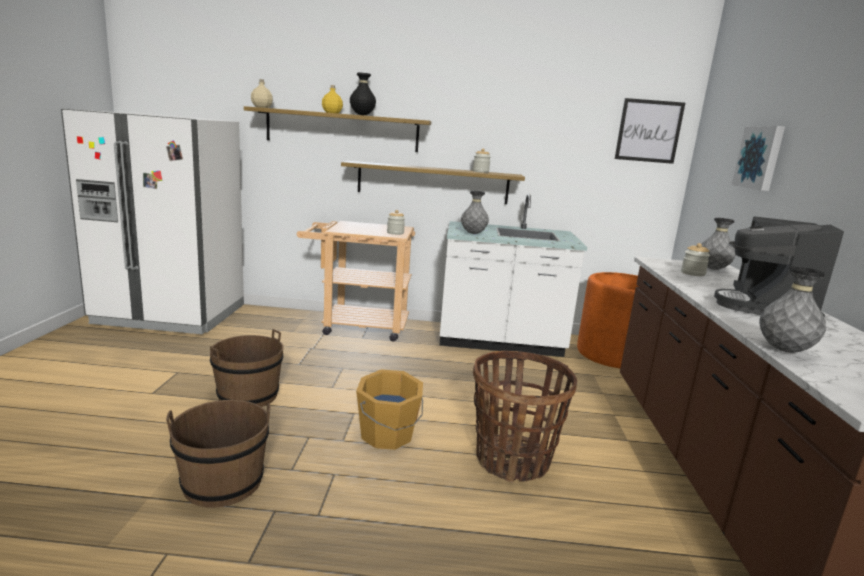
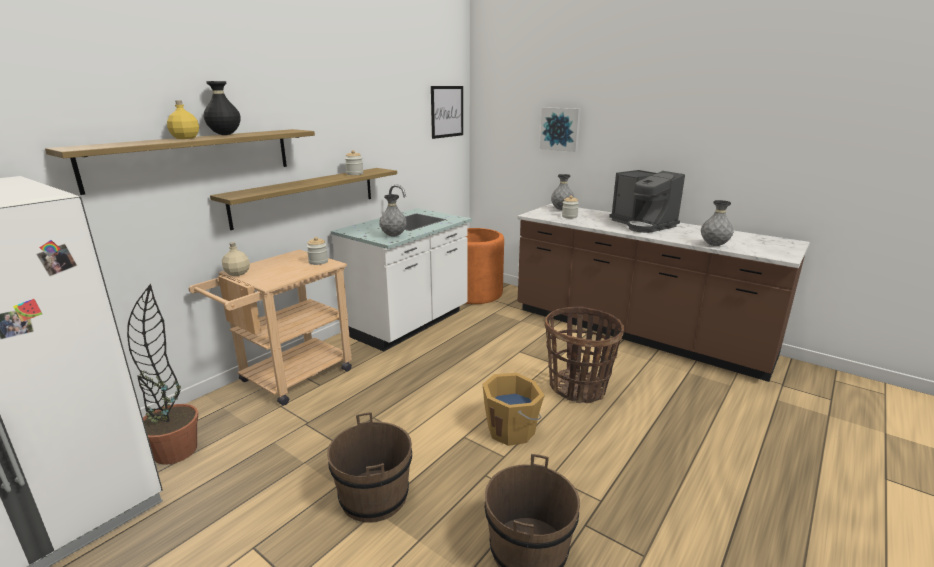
camera: 55 degrees left, 5 degrees up
beige bottle [251,79,273,108] -> beige bottle moved to [222,242,250,276]
none -> potted plant [127,284,198,465]

